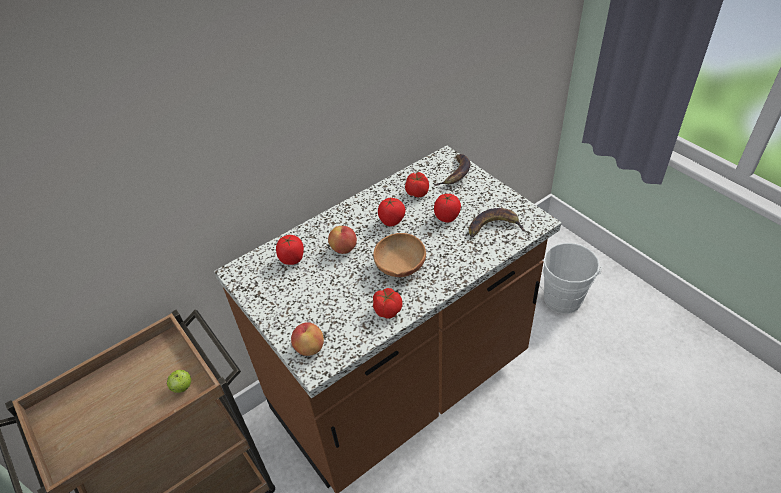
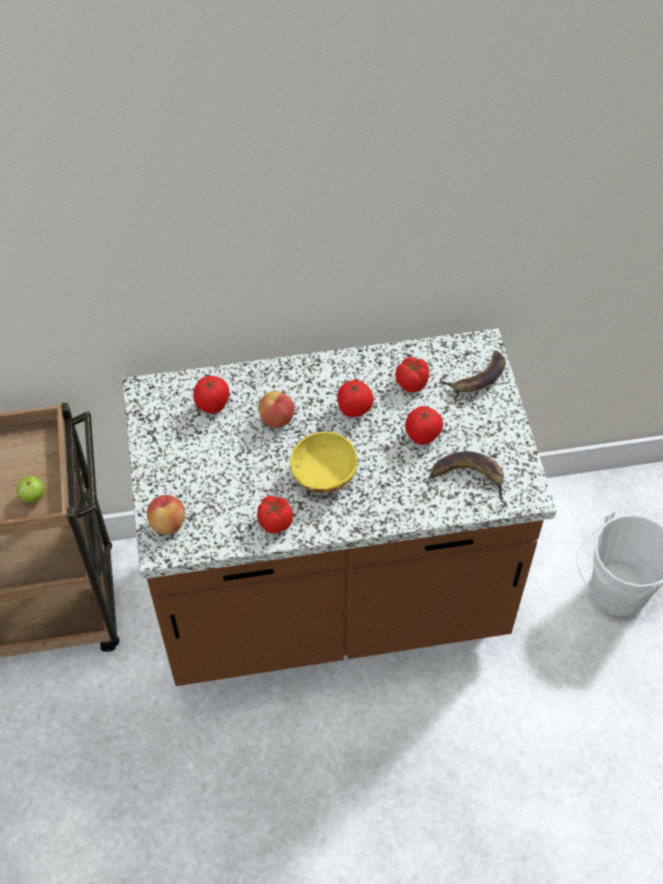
camera: 25 degrees right, 10 degrees up
brown bowl [373,233,426,277] -> yellow bowl [290,432,358,493]

